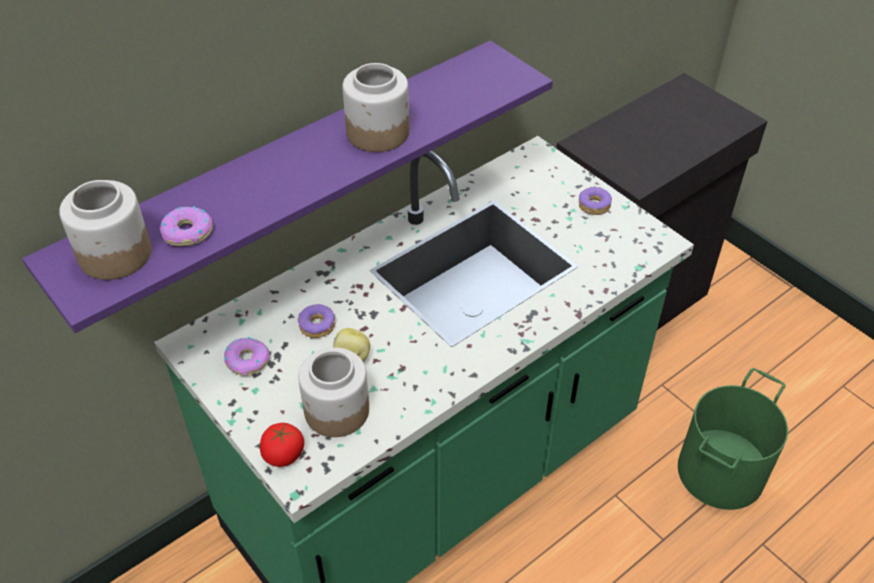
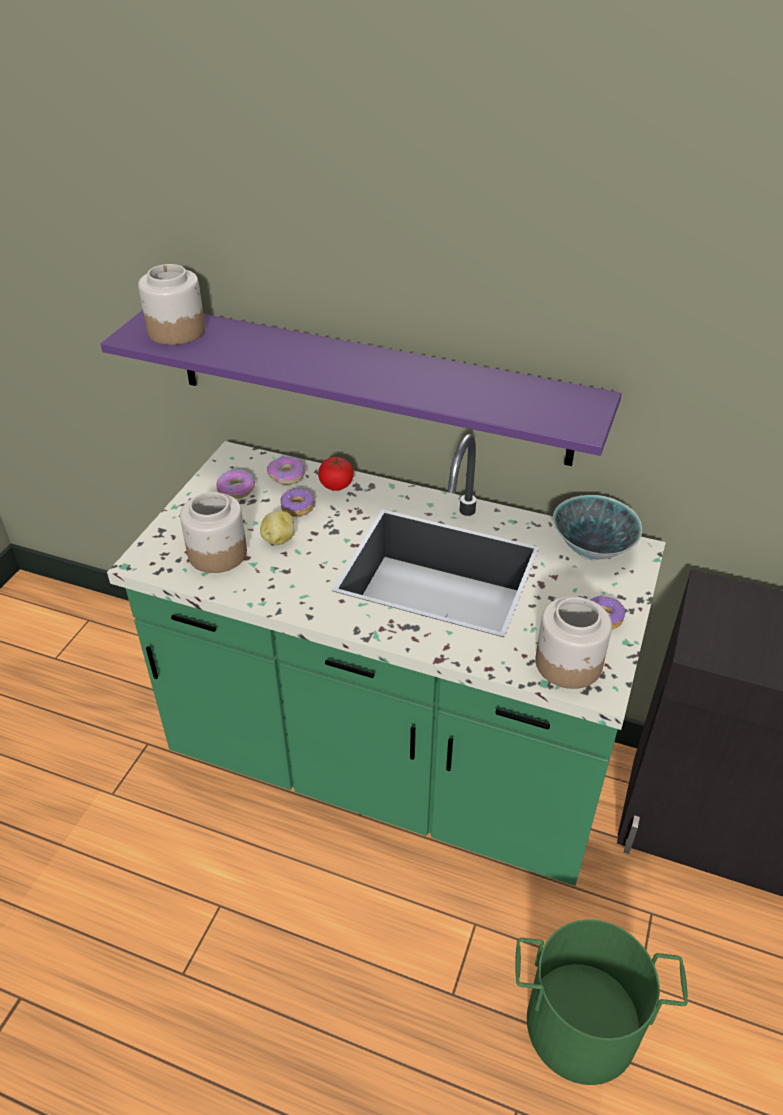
camera: 60 degrees right, 5 degrees down
donut [160,206,213,246] -> donut moved to [267,456,305,485]
tomato [260,423,304,467] -> tomato moved to [318,457,354,491]
jar [343,63,409,152] -> jar moved to [536,596,612,689]
none -> bowl [553,495,642,560]

